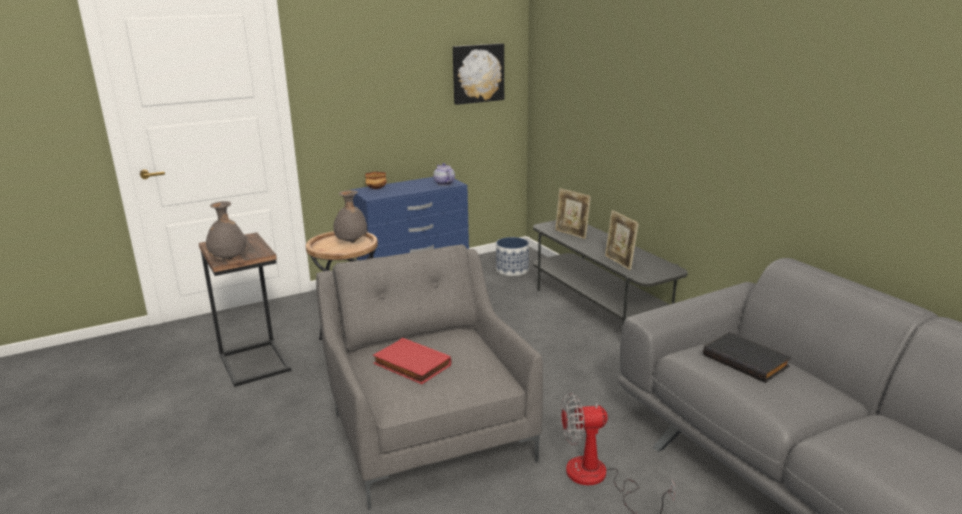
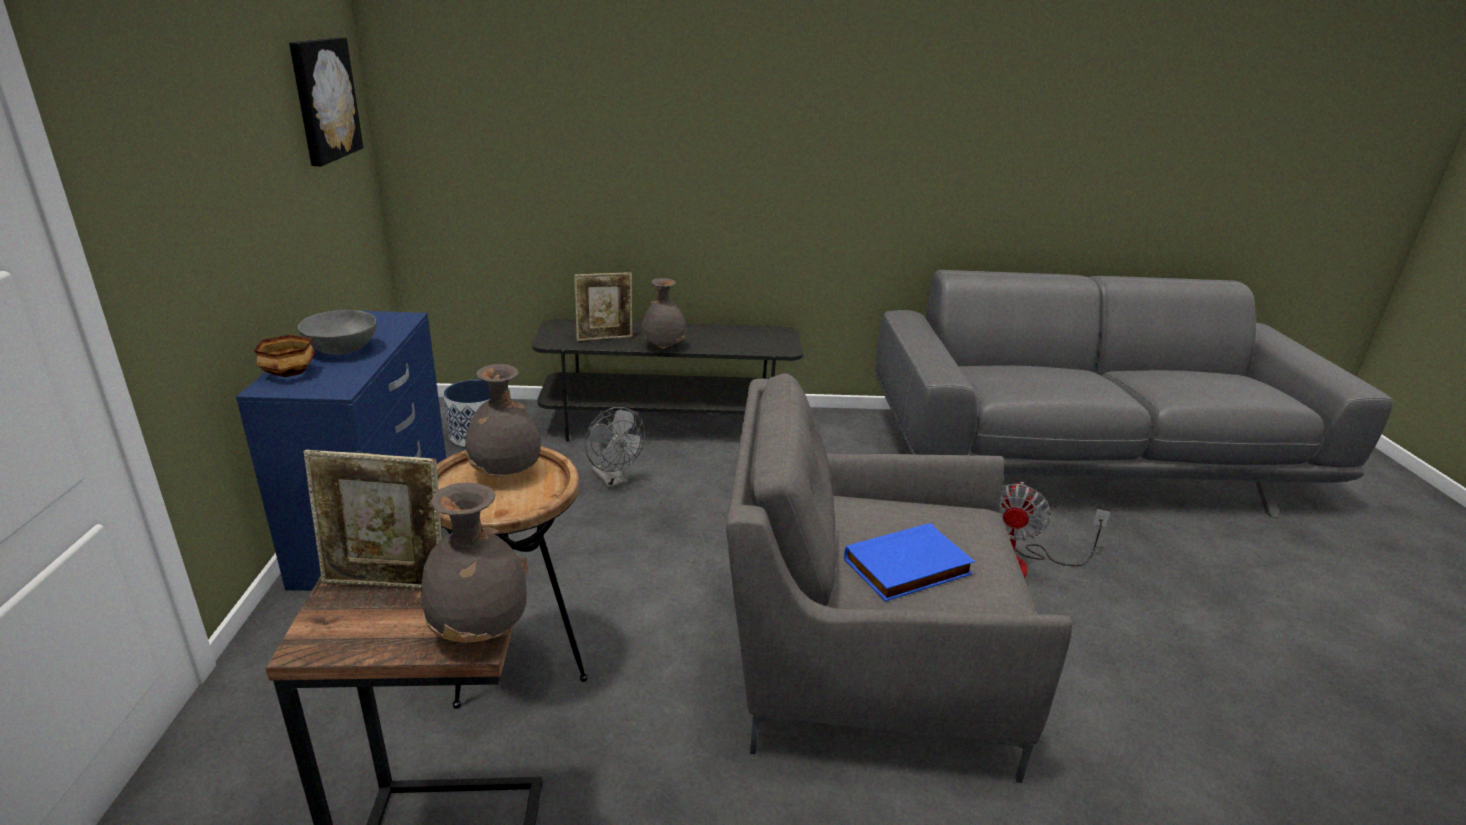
camera: 65 degrees left, 5 degrees up
red book [373,338,451,384] -> blue book [844,523,975,601]
teapot [433,163,455,185] -> none
picture frame [605,210,639,270] -> picture frame moved to [304,450,442,588]
black book [703,332,791,383] -> none
none -> grey bowl [298,310,377,355]
none -> grey fan [585,407,645,488]
none -> grey vase [641,278,687,349]

